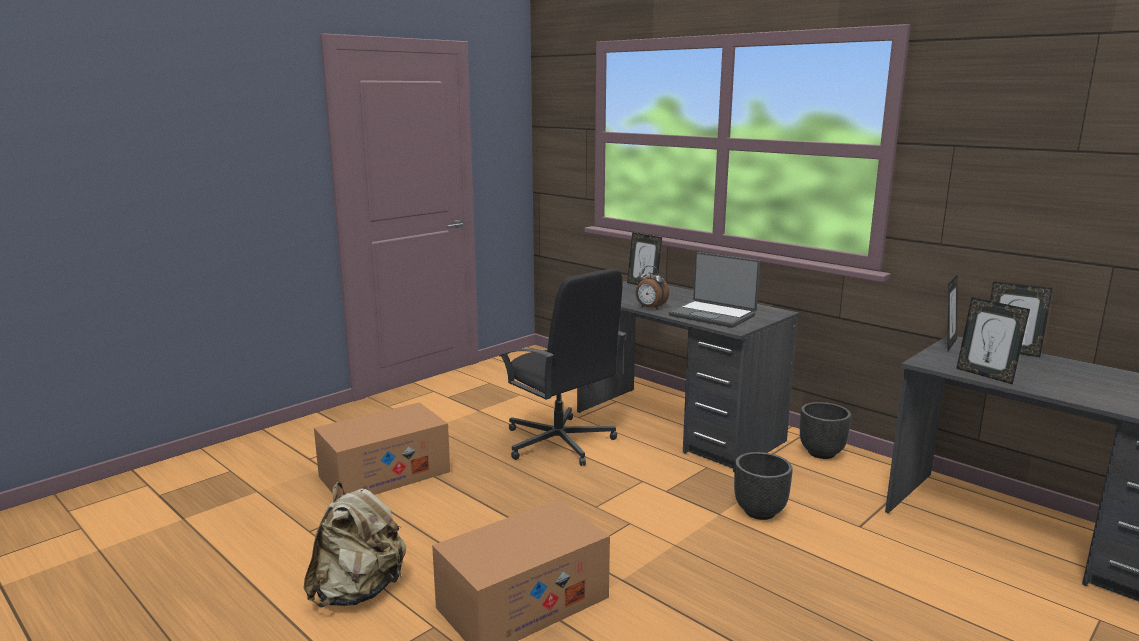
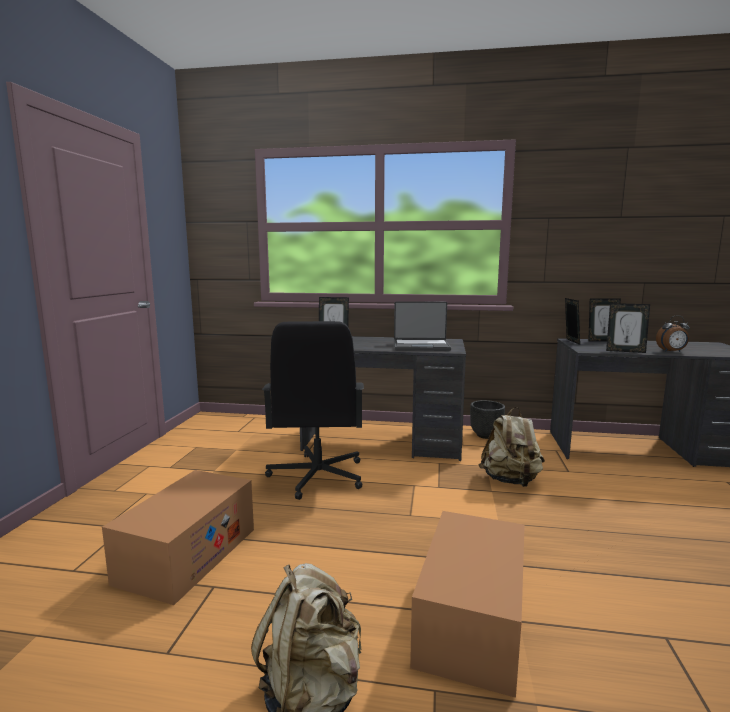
camera: 35 degrees left, 5 degrees down
black office chair [499,269,626,466] -> black office chair turned 75 degrees clockwise [262,321,364,500]
alarm clock [636,266,669,310] -> alarm clock moved to [656,315,690,352]
black planter [734,452,793,520] -> beige backpack [479,407,545,487]

